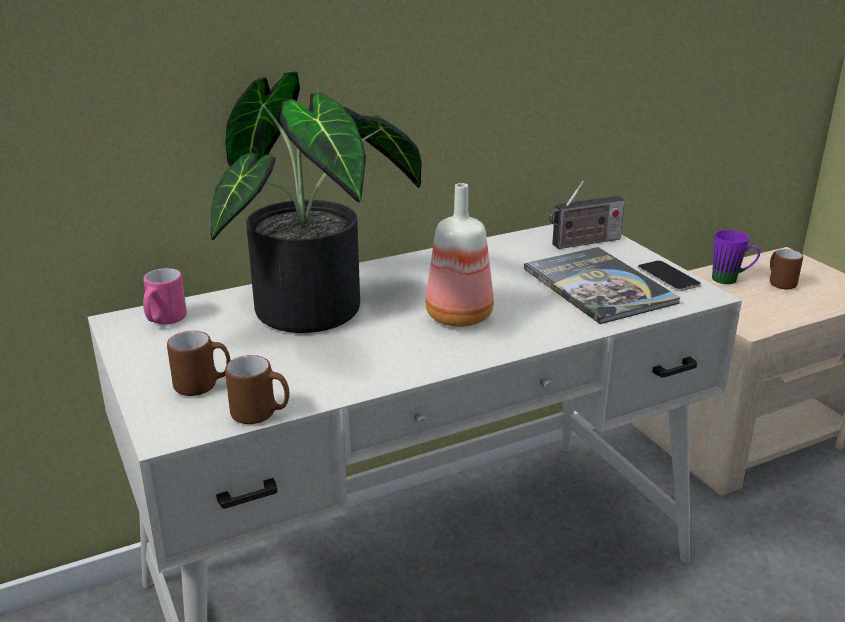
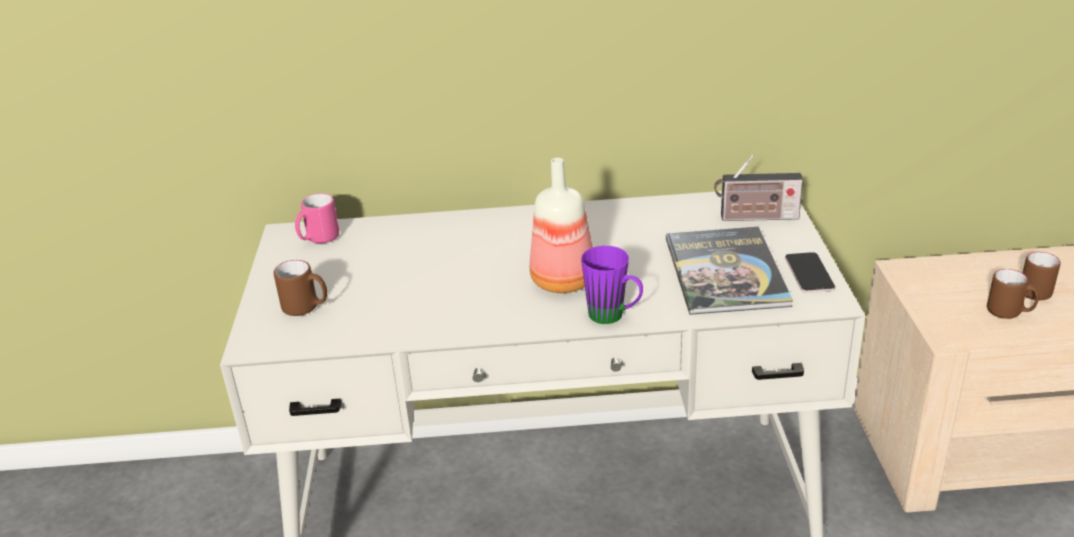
camera: 25 degrees right, 5 degrees up
potted plant [210,71,422,333] -> none
brown mug [225,355,289,424] -> brown mug moved to [987,269,1039,319]
purple mug [712,230,760,284] -> purple mug moved to [581,246,643,324]

